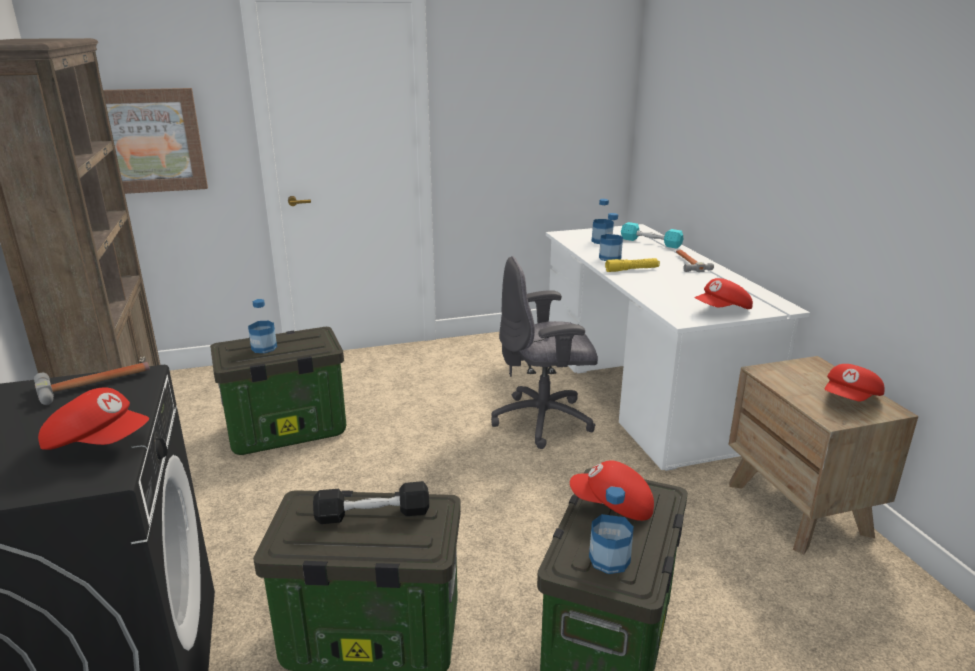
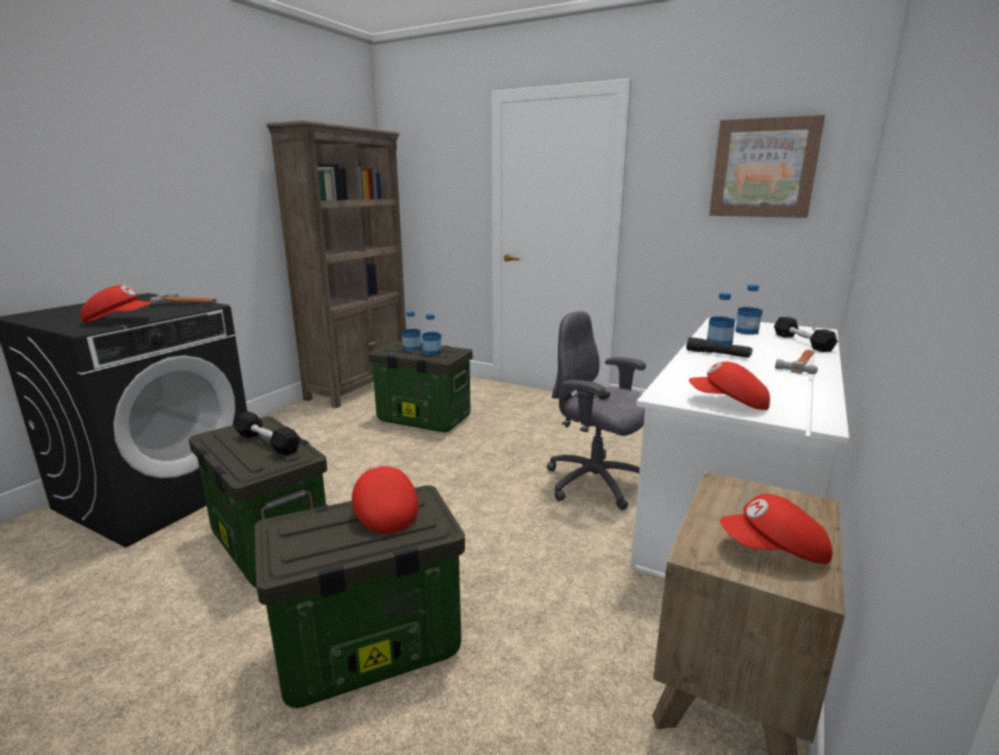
camera: 45 degrees right, 5 degrees down
red cap [38,387,149,450] -> red cap turned 60 degrees counterclockwise [80,285,152,322]
picture [103,88,208,194] -> picture moved to [709,115,825,218]
bottle [589,486,634,574] -> bottle moved to [422,314,441,355]
yellow flashlight [605,258,660,272] -> black flashlight [686,337,752,358]
turquoise dumbbell [621,222,683,249] -> black dumbbell [774,317,838,352]

